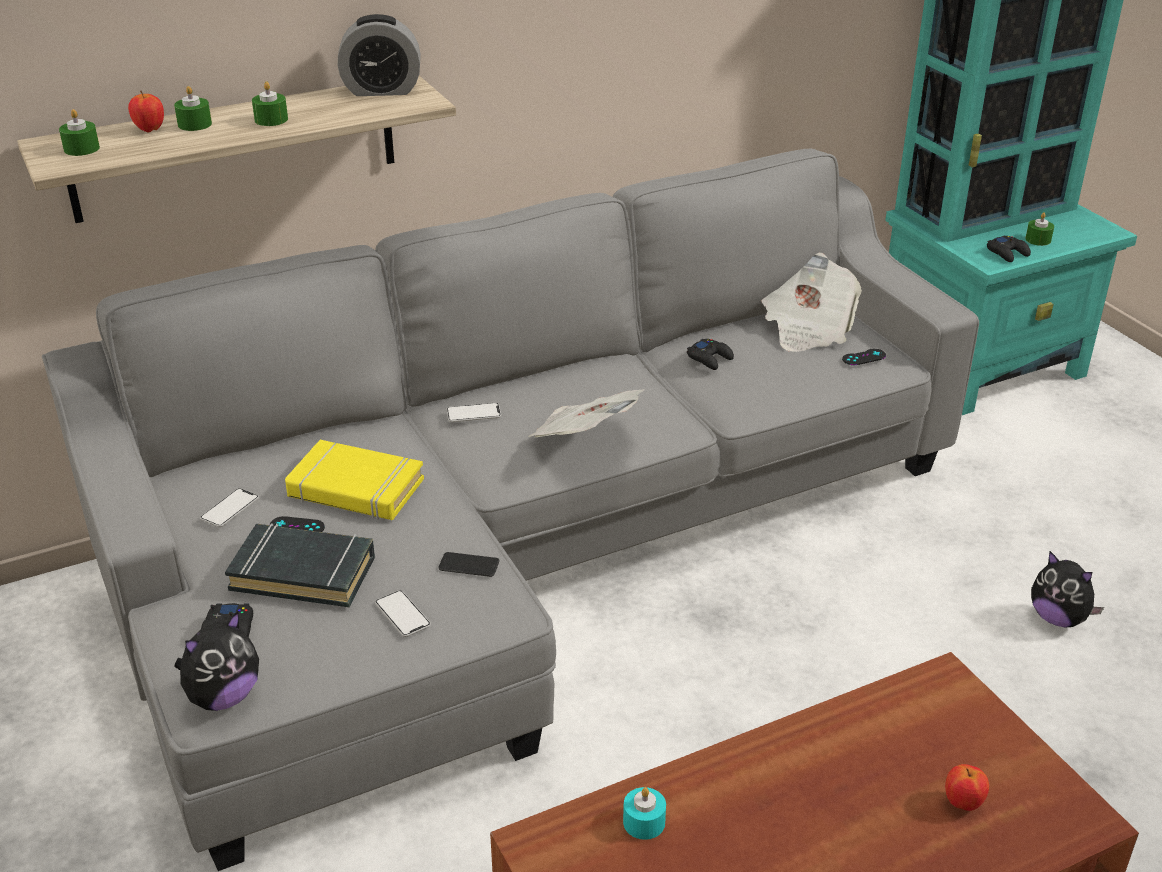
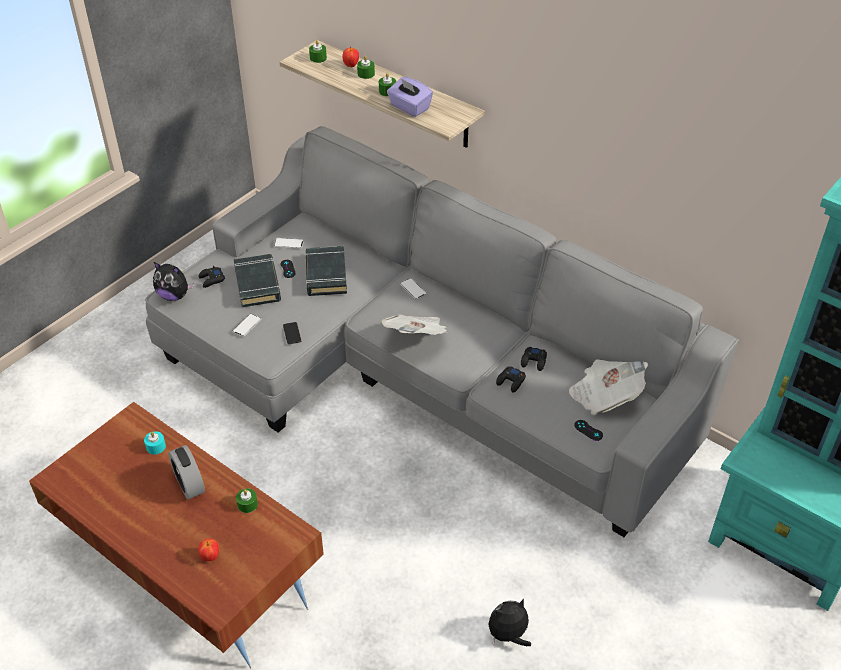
camera: 65 degrees right, 10 degrees up
yellow book [285,440,424,520] -> black book [305,246,347,296]
alarm clock [338,14,421,96] -> alarm clock moved to [168,445,205,500]
black game controller [987,236,1031,262] -> black game controller moved to [496,366,526,392]
green candle [1025,212,1054,246] -> green candle moved to [236,488,258,513]
plush toy [1031,551,1104,628] -> plush toy turned 45 degrees clockwise [488,599,531,646]
none -> purple tissue box [387,77,433,117]

